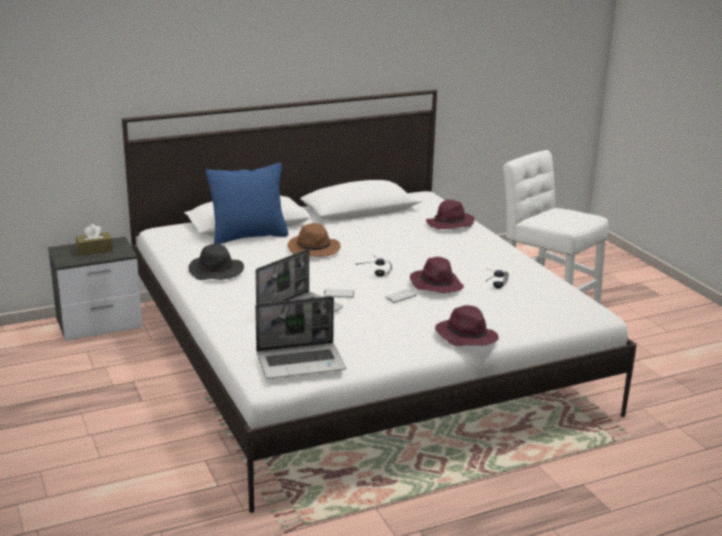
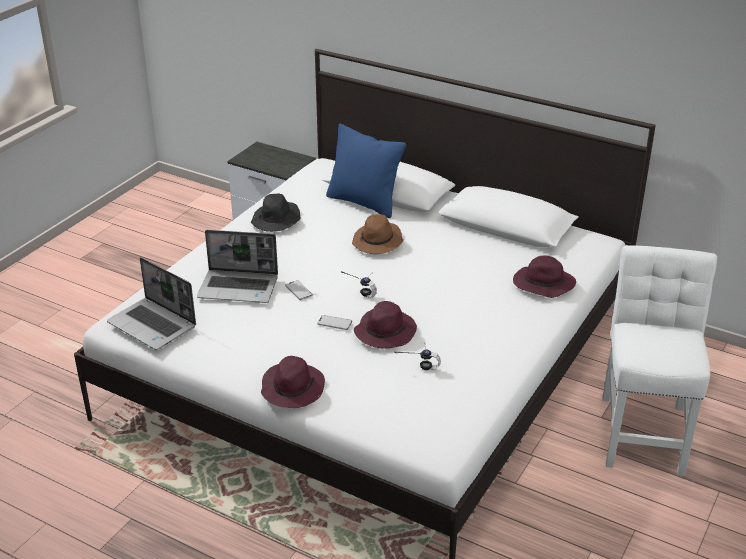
camera: 55 degrees right, 10 degrees up
brown tissue box [76,224,113,256] -> none

